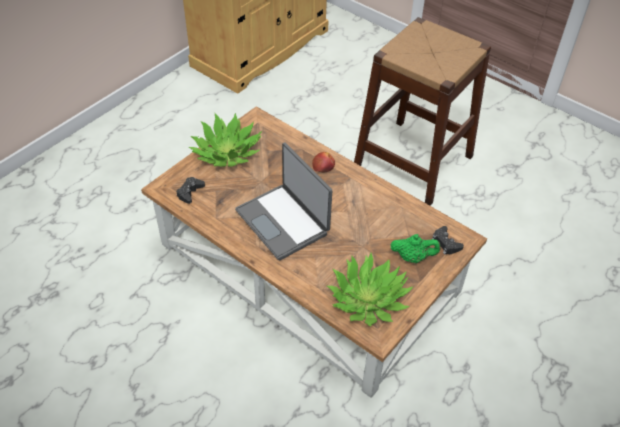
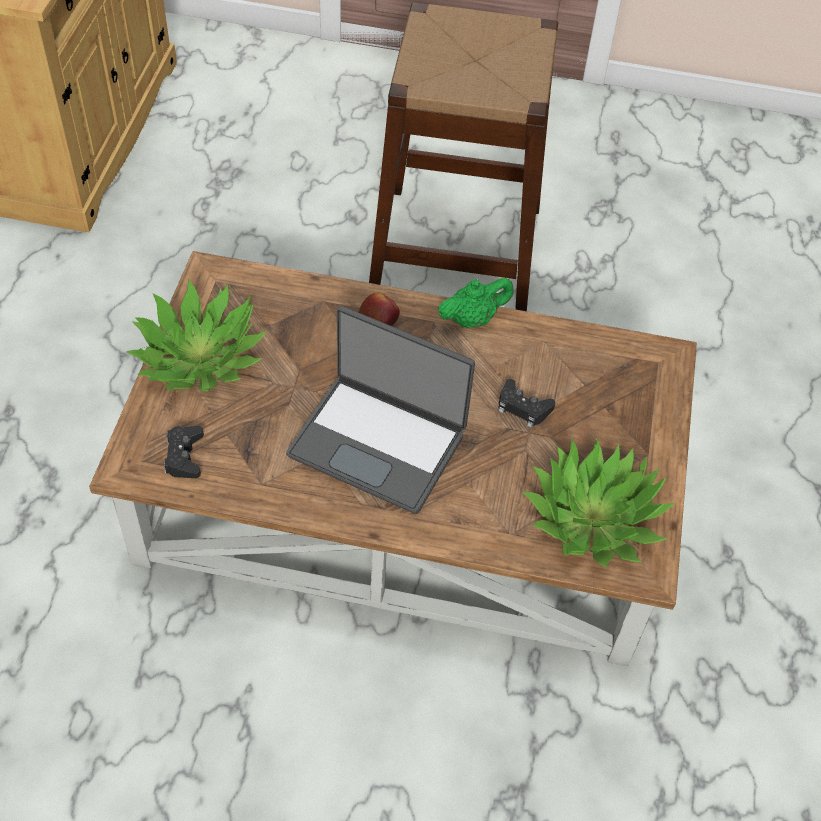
camera: 30 degrees left, 5 degrees up
green teapot [390,234,441,263] -> green teapot moved to [438,278,513,328]
black game controller [432,226,464,254] -> black game controller moved to [499,379,555,428]

